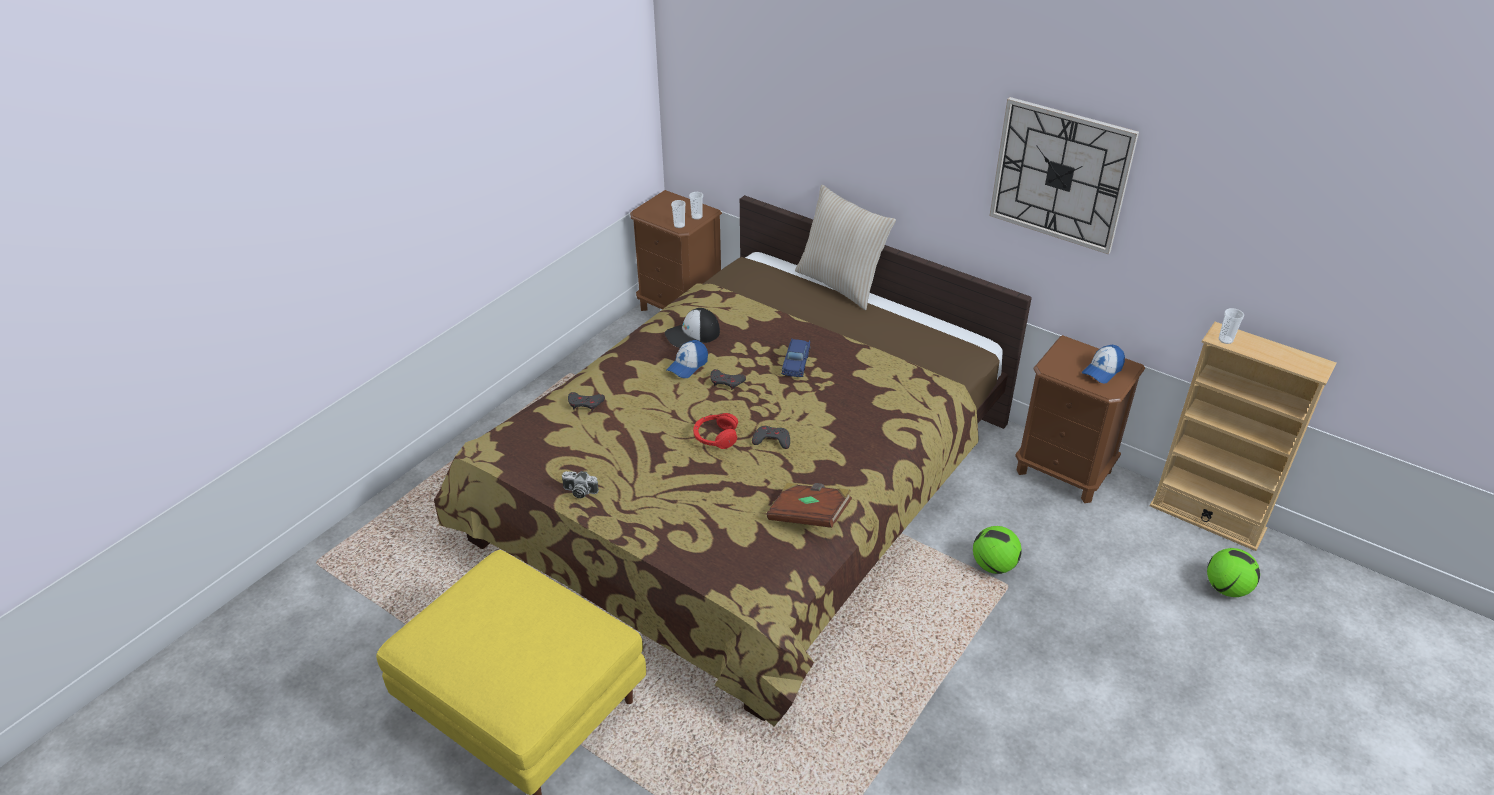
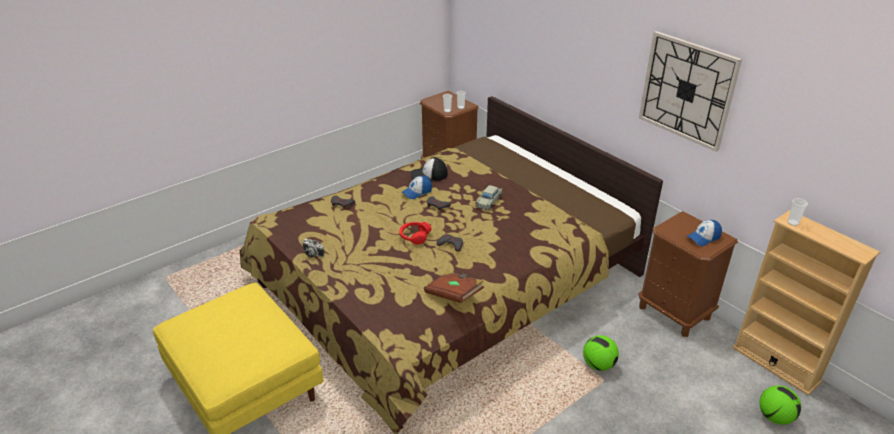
camera: 15 degrees right, 5 degrees down
blue toy car [781,338,810,378] -> beige toy car [475,185,502,210]
beige pillow [795,185,896,310] -> none

